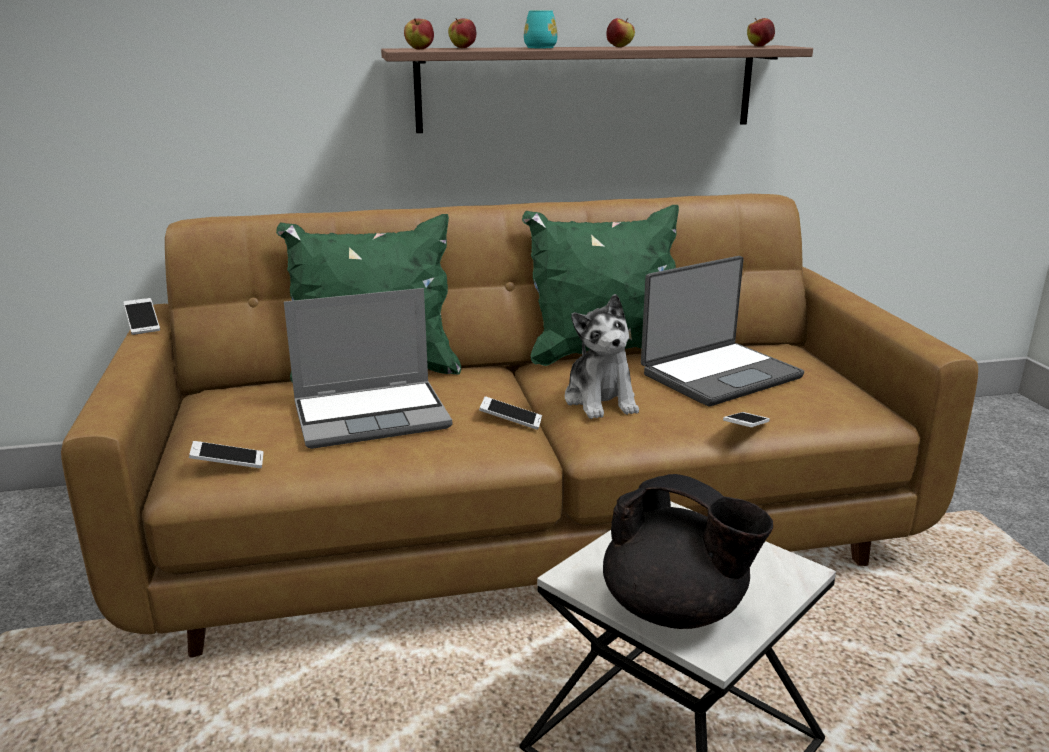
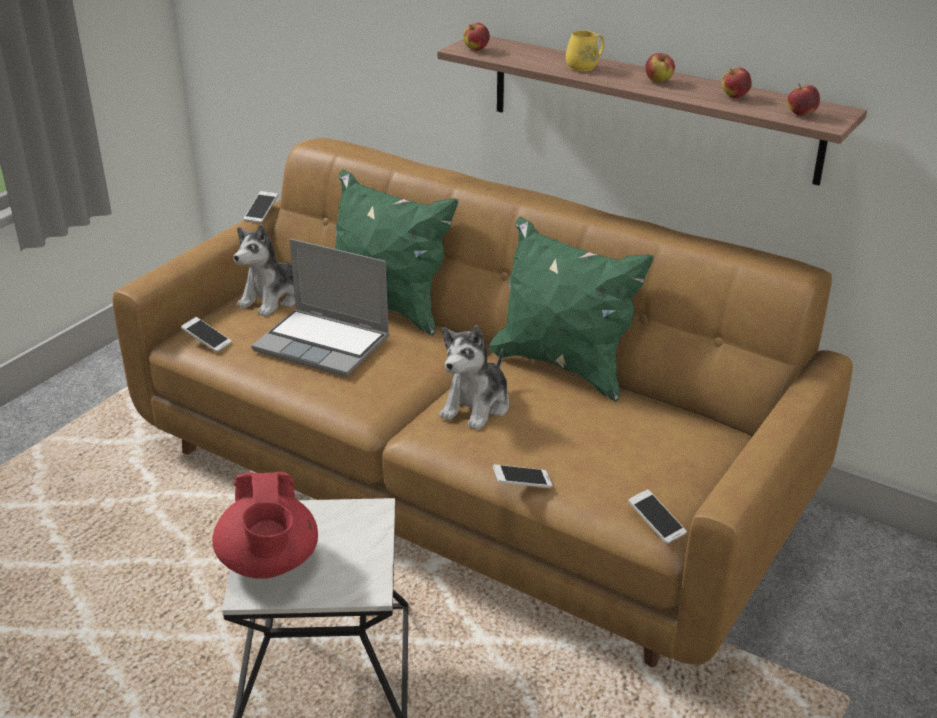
camera: 45 degrees right, 10 degrees up
apple [448,18,476,48] -> apple moved to [722,68,752,98]
phone [479,397,542,430] -> phone moved to [628,489,687,544]
turquoise mug [524,10,558,48] -> yellow mug [566,30,604,71]
black teapot [603,474,773,629] -> red teapot [212,472,318,579]
laptop [641,256,804,406] -> none
none -> plush toy [233,224,295,317]

